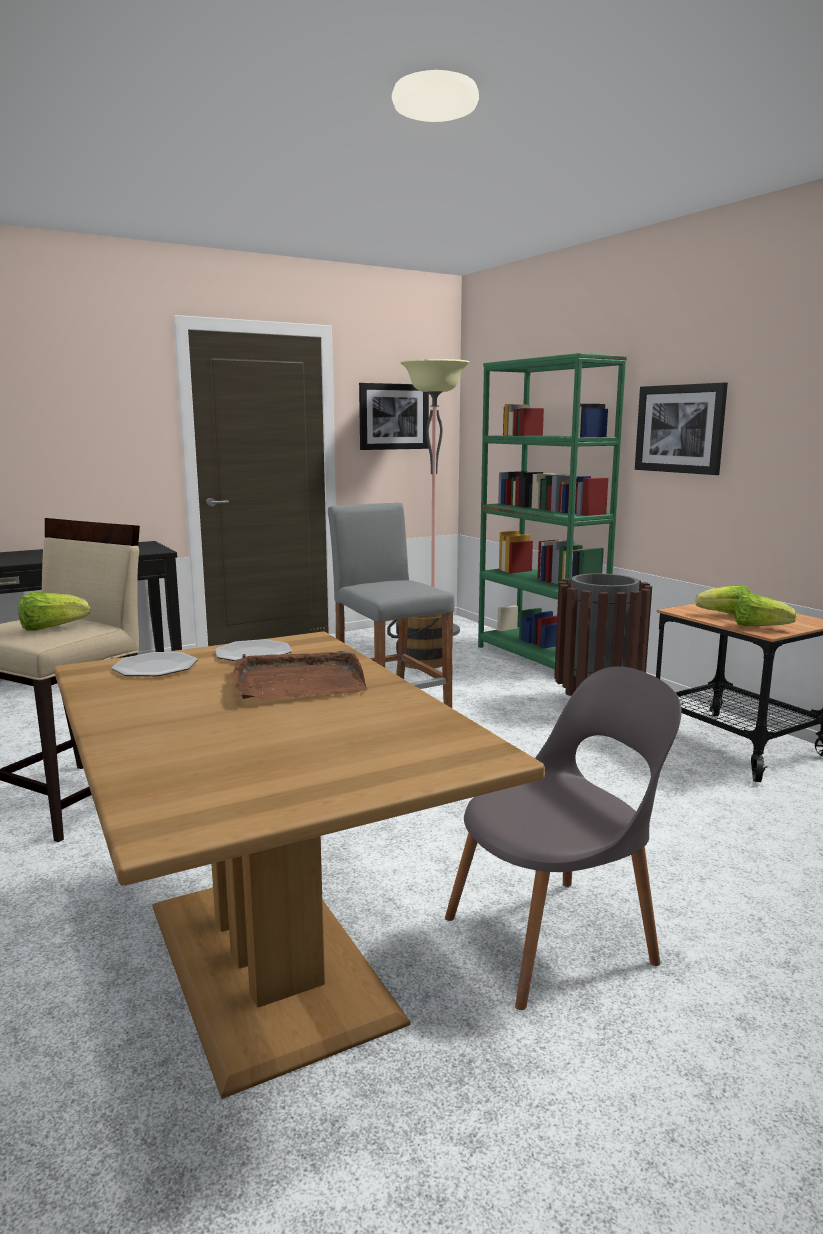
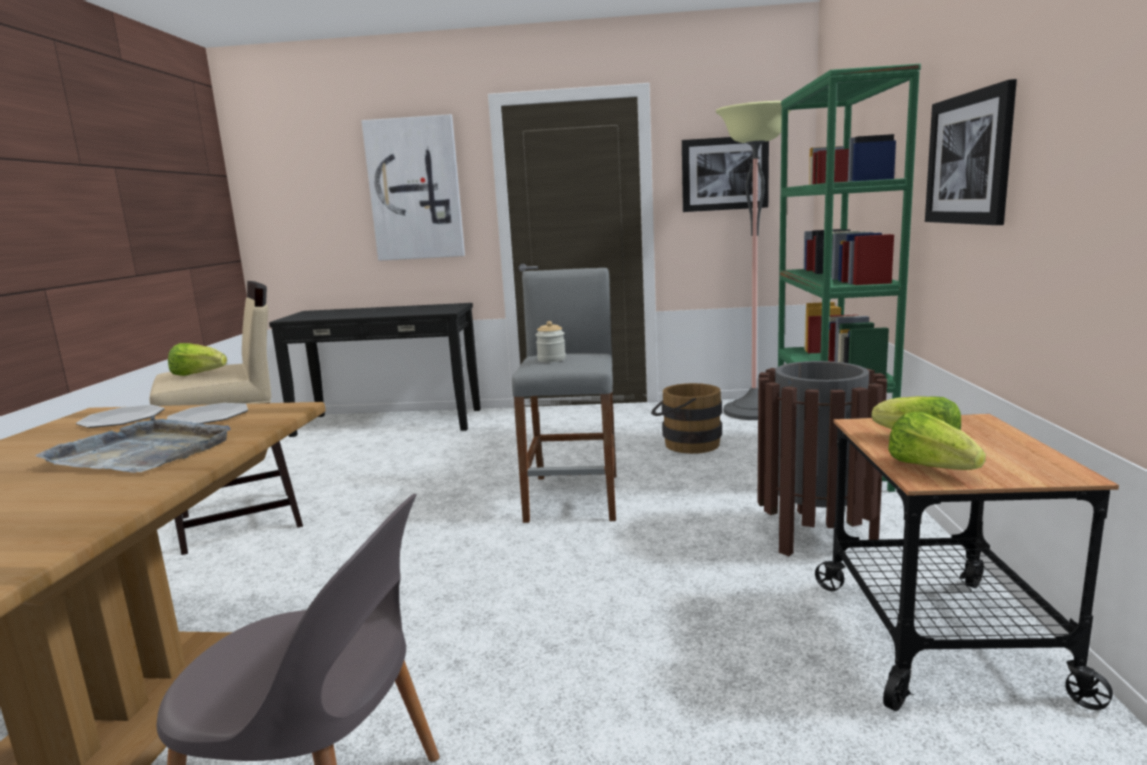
camera: 35 degrees right, 0 degrees up
brown tray [232,651,368,699] -> grey tray [35,417,231,473]
none -> picture [361,114,465,261]
none -> jar [536,321,566,362]

